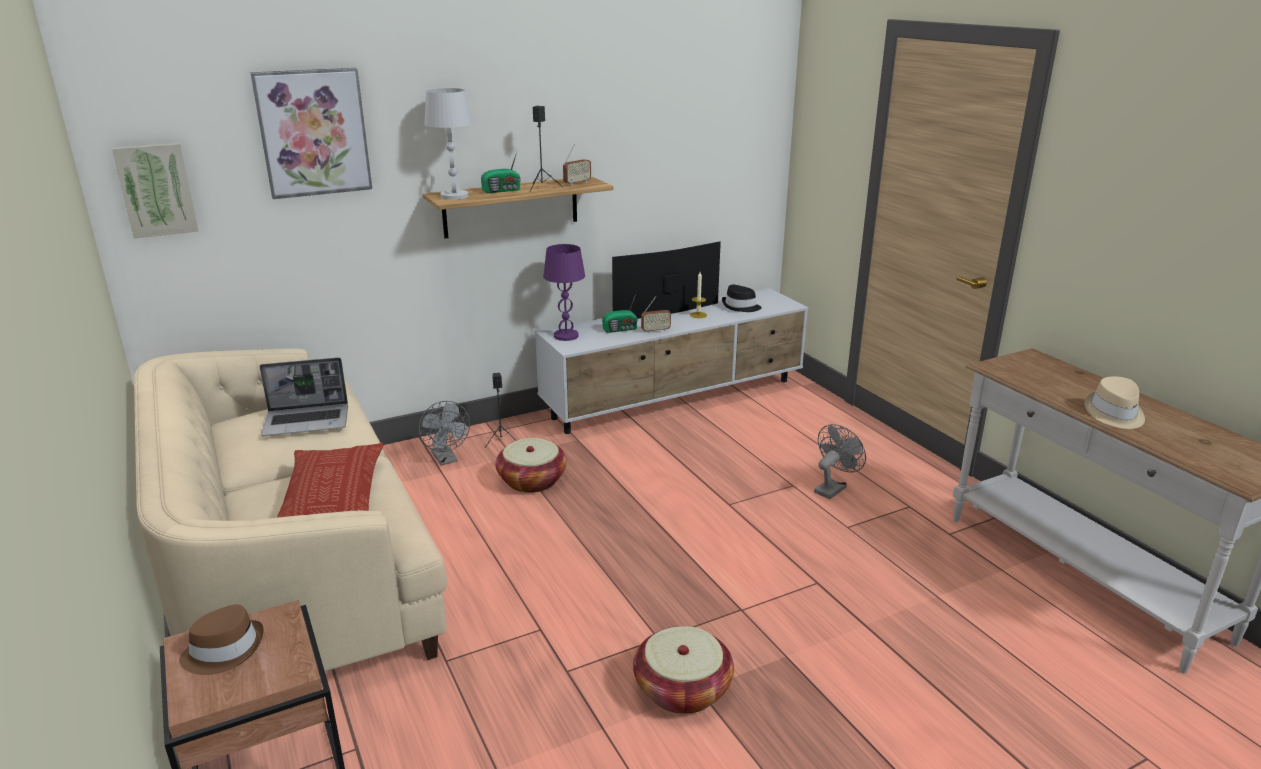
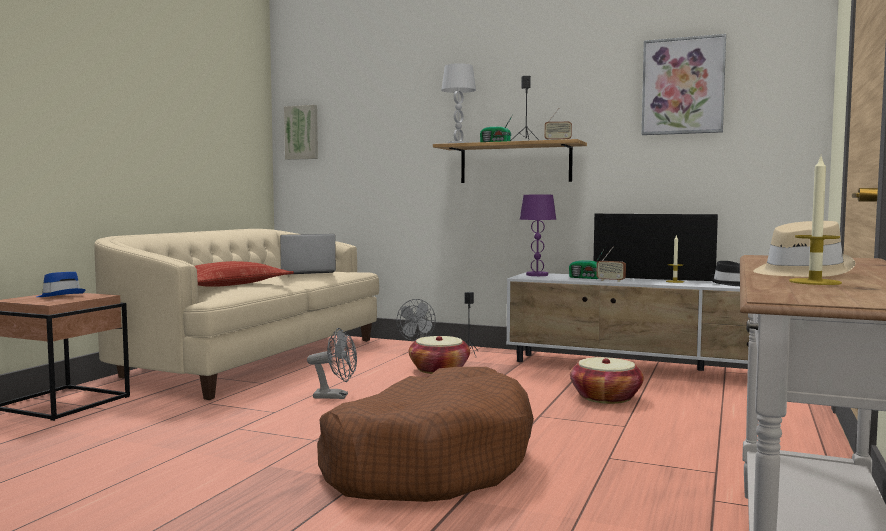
camera: 50 degrees right, 20 degrees down
brown hat [179,604,264,675] -> blue hat [37,272,86,297]
picture [250,68,372,199] -> picture moved to [642,34,726,135]
laptop [260,358,348,436] -> laptop turned 120 degrees clockwise [279,234,336,275]
basket [633,626,734,714] -> basket moved to [570,357,644,404]
grey fan [814,424,866,499] -> grey fan moved to [307,328,357,399]
none -> brown dog bed [317,367,534,502]
none -> candle [789,157,842,285]

